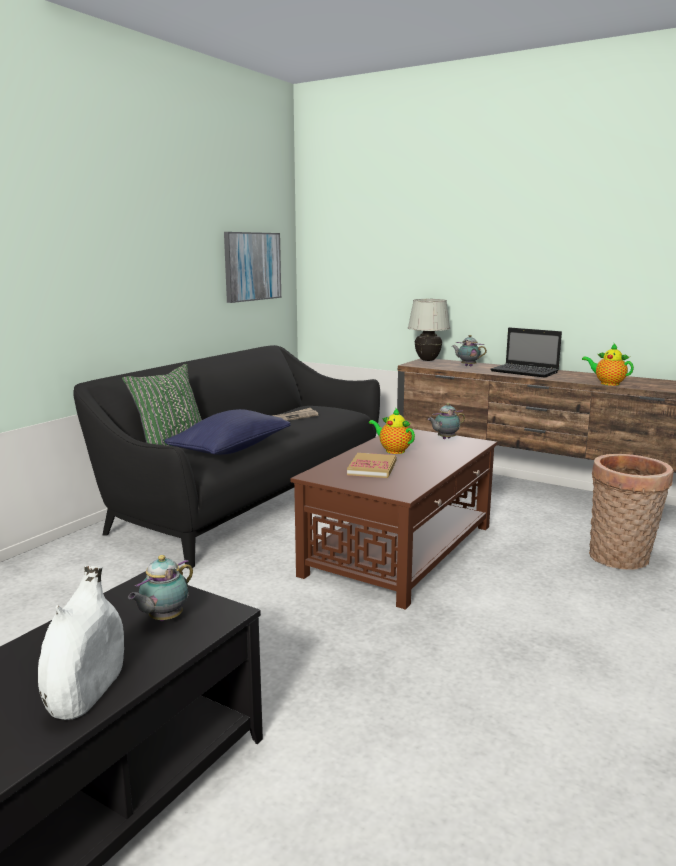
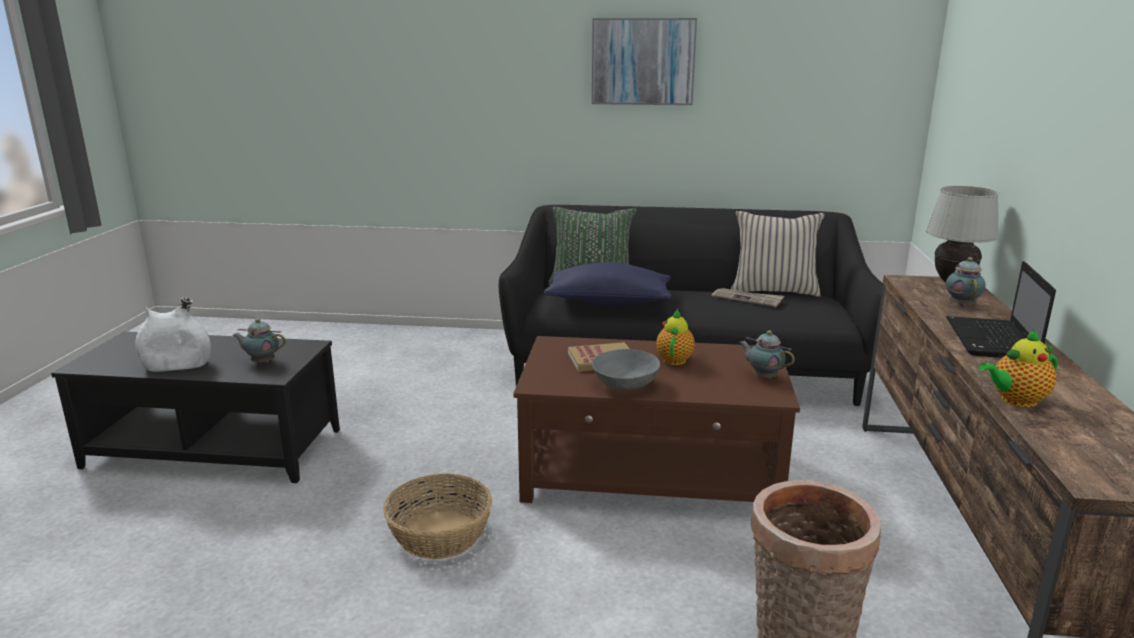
camera: 65 degrees right, 5 degrees up
picture [224,232,281,303] -> picture moved to [592,18,697,105]
teapot [582,344,634,386] -> teapot turned 120 degrees counterclockwise [979,329,1058,407]
none -> basket [383,474,492,559]
none -> grey bowl [592,349,660,390]
none -> beige pillow [731,211,825,297]

